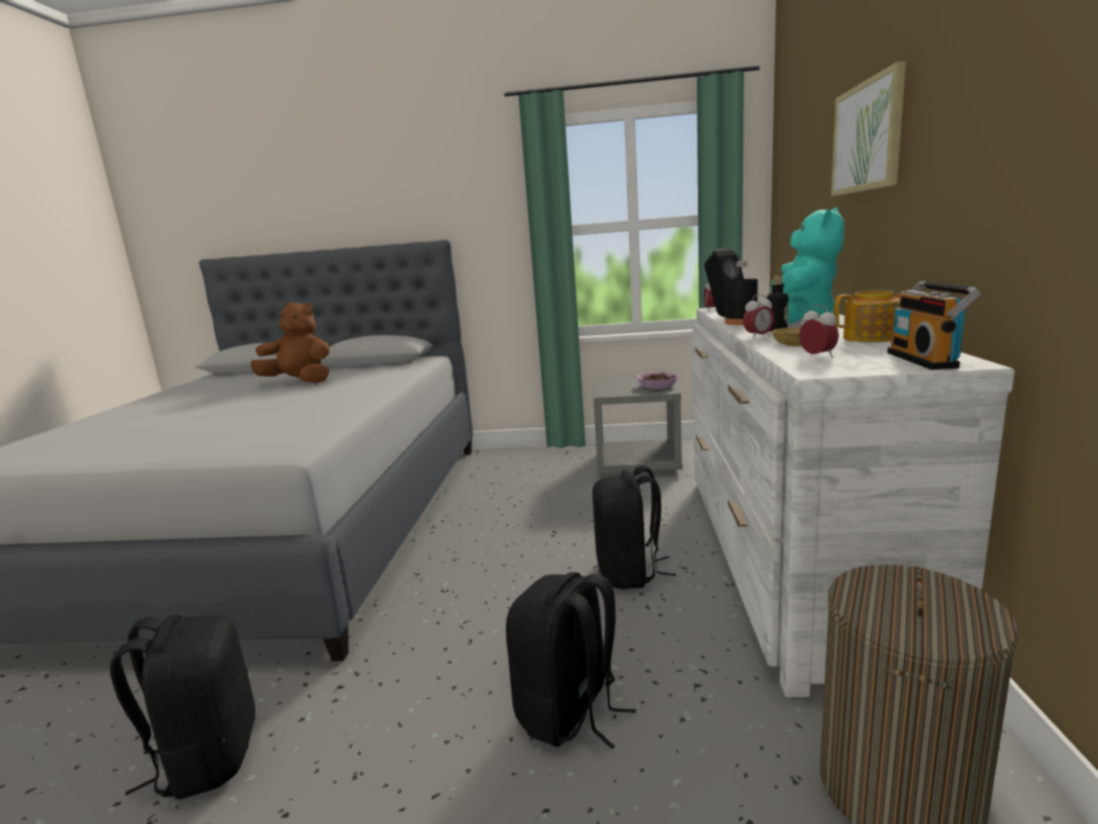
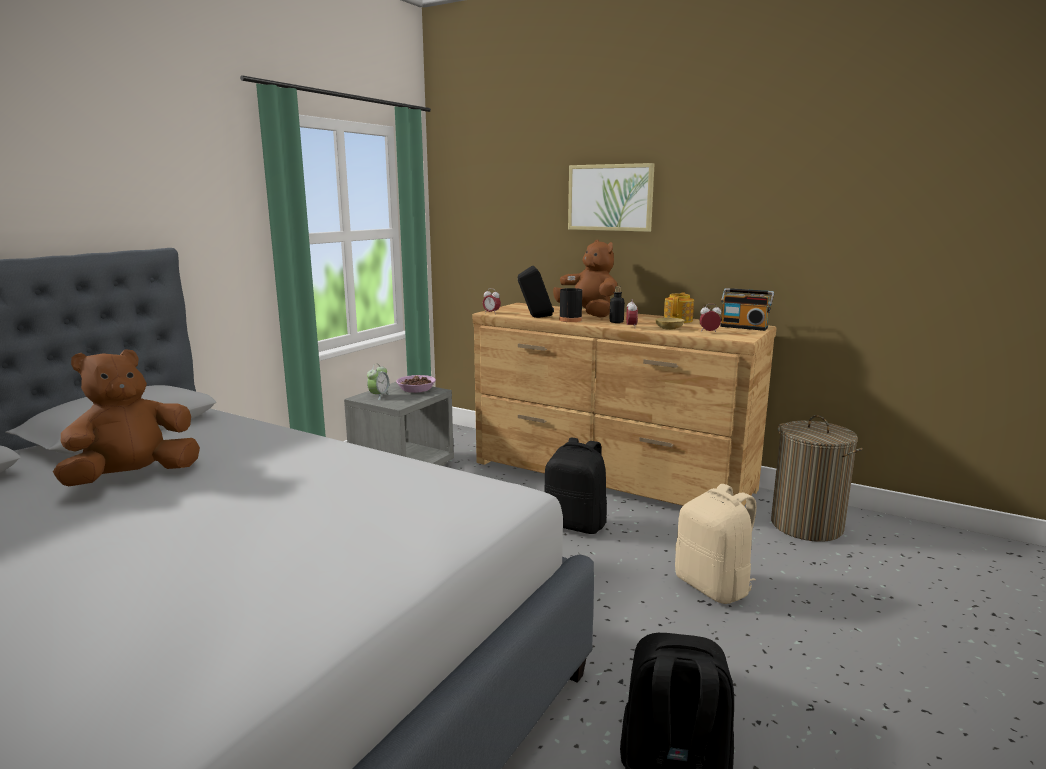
camera: 65 degrees left, 0 degrees up
black backpack [506,572,636,749] -> beige backpack [675,484,757,604]
white dresser [693,307,1015,697] -> brown dresser [473,303,777,506]
turquoise plush toy [771,207,844,323] -> brown plush toy [553,240,618,318]
none -> alarm clock [367,364,390,400]

